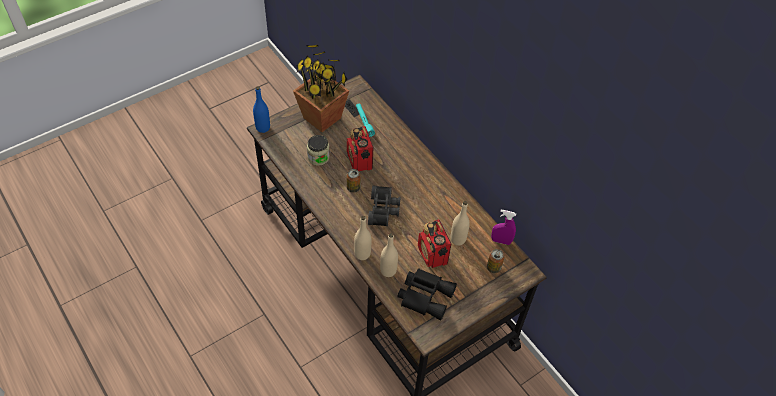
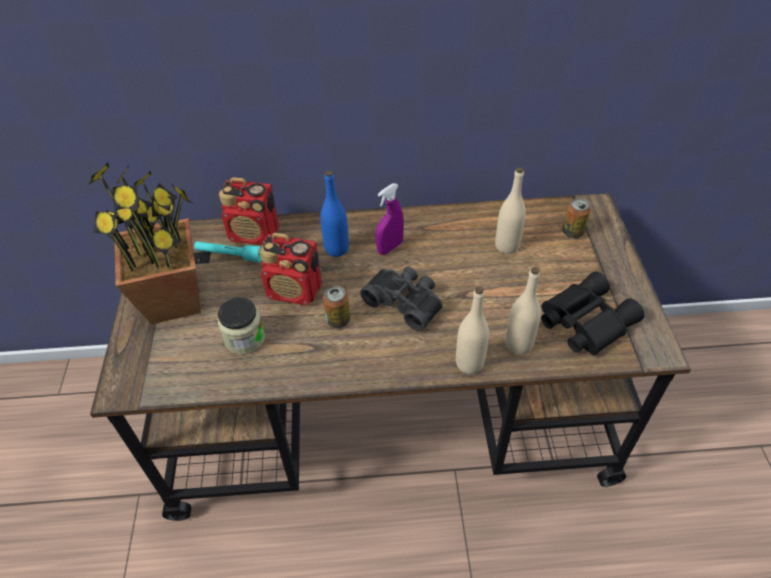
camera: 55 degrees left, 5 degrees down
blue bottle [253,86,270,133] -> blue bottle moved to [320,171,349,257]
radio [418,219,452,268] -> radio moved to [219,177,279,245]
purple spray bottle [491,210,516,245] -> purple spray bottle moved to [376,183,404,255]

